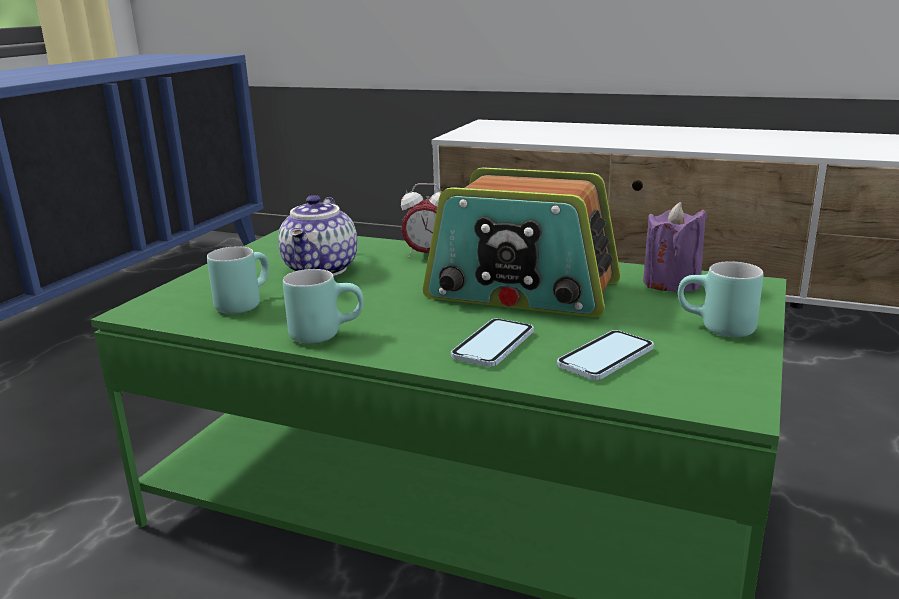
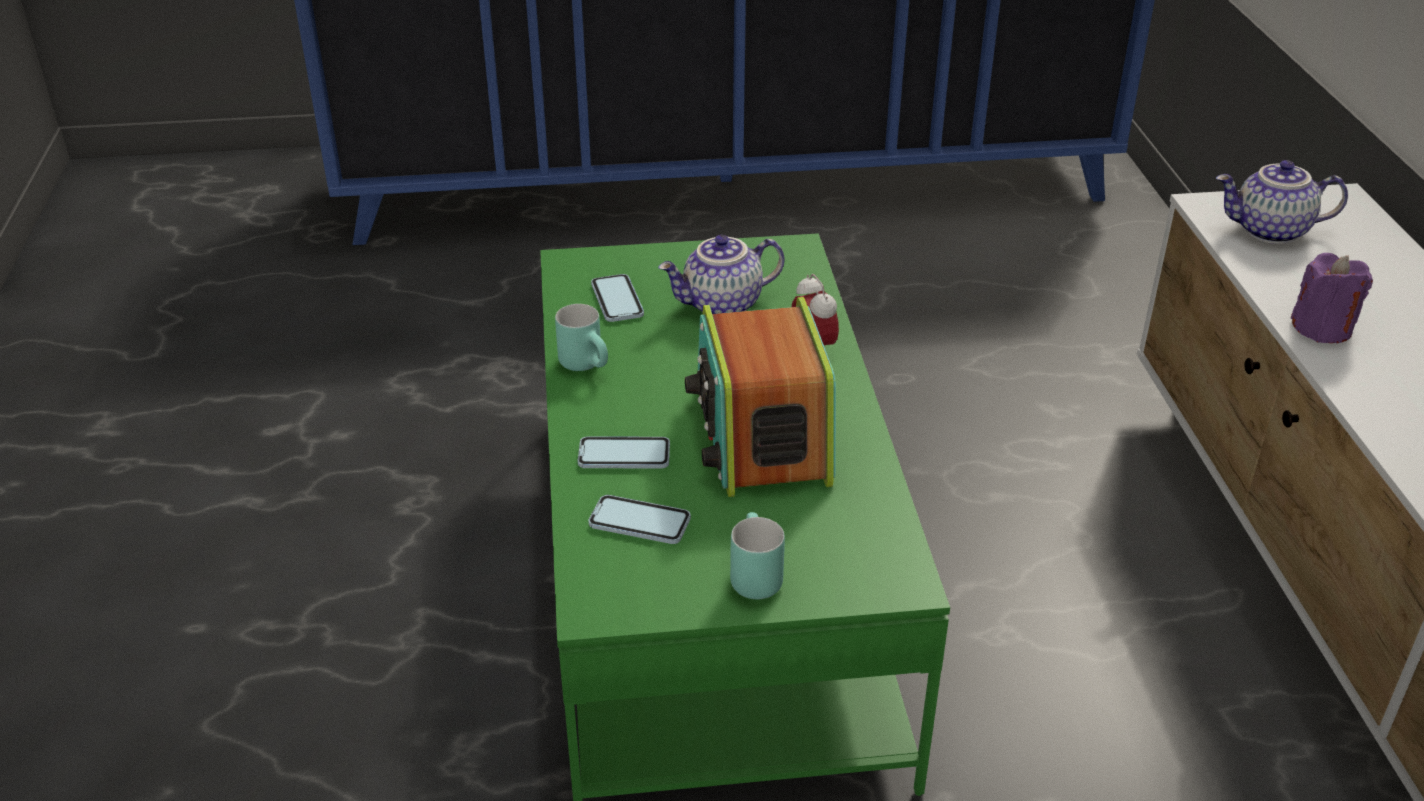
camera: 60 degrees right, 15 degrees up
turquoise mug [207,246,269,314] -> phone [591,274,644,322]
purple candle [643,202,707,292] -> purple candle moved to [1291,253,1373,343]
none -> teapot [1216,160,1348,244]

